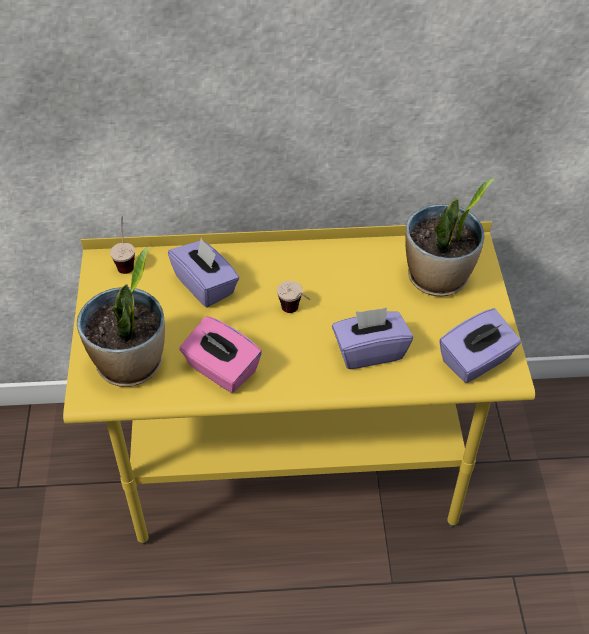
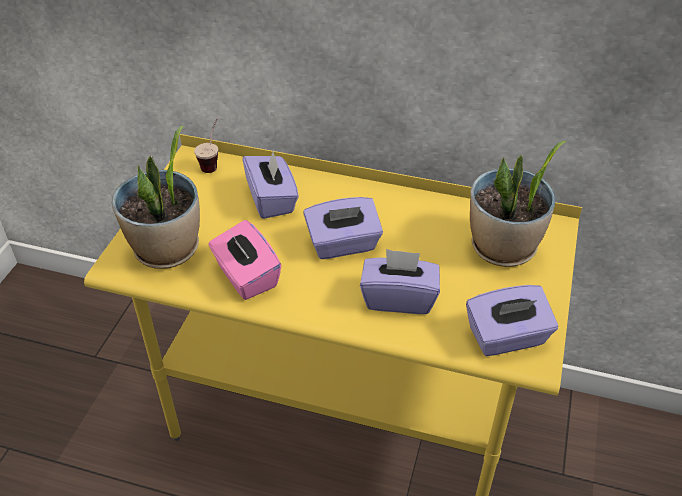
camera: 20 degrees right, 5 degrees down
cup [277,281,310,313] -> purple tissue box [303,197,383,259]

